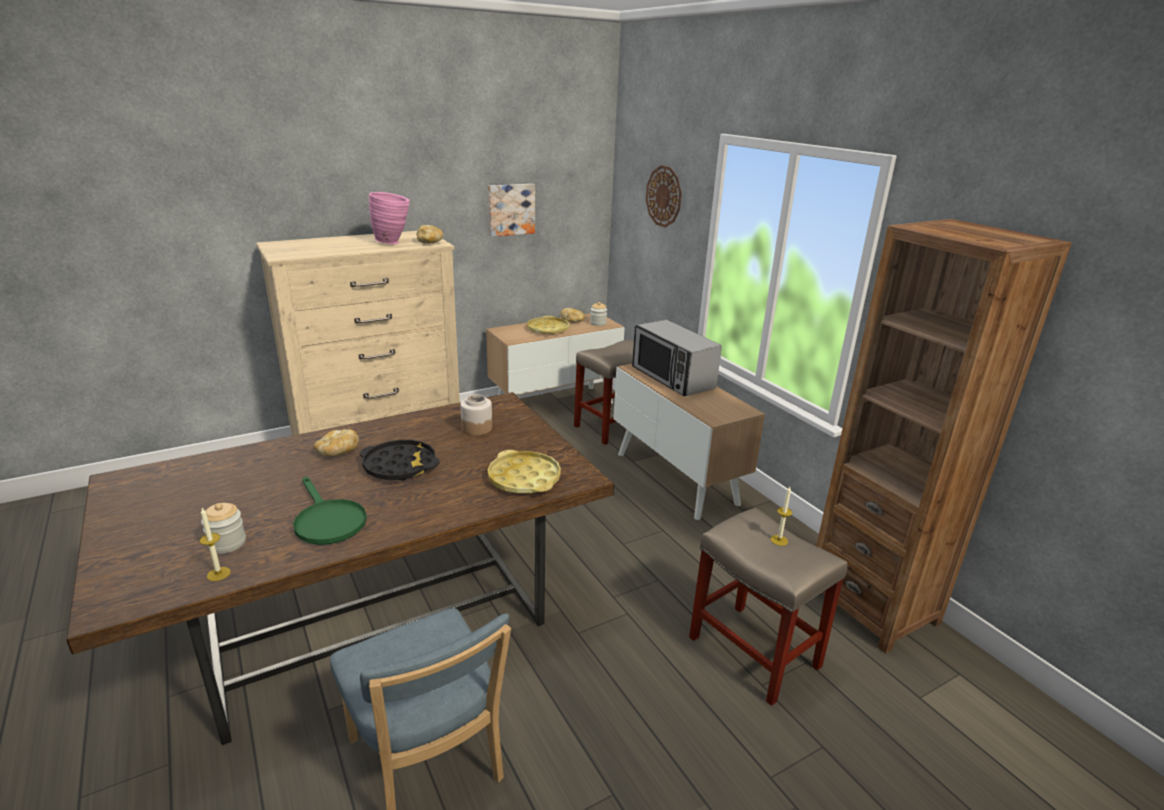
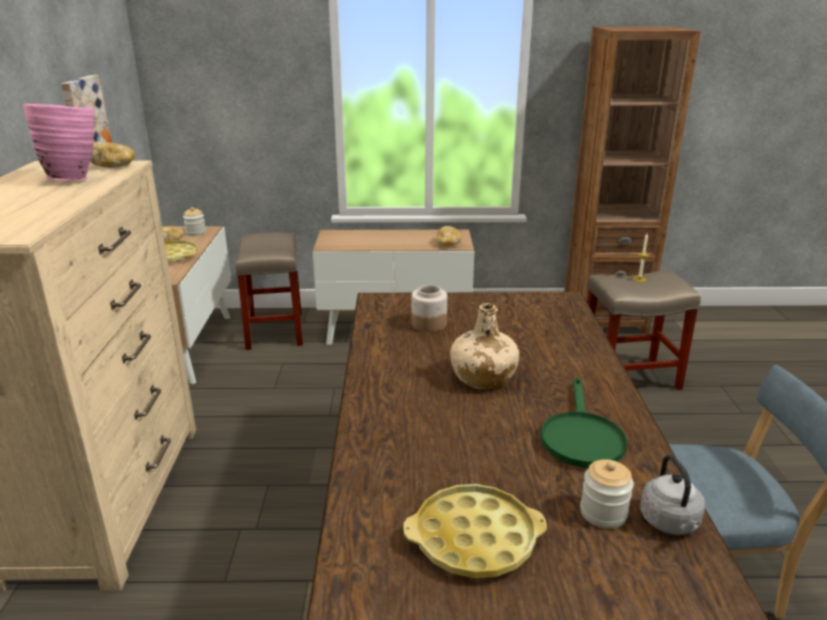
camera: 60 degrees left, 0 degrees up
candle [200,508,231,581] -> grey kettle [640,455,705,535]
green frying pan [293,477,367,545] -> green frying pan turned 105 degrees clockwise [541,377,627,468]
bread [314,429,359,457] -> bread moved to [436,226,462,246]
black tray [360,440,440,480] -> beige bottle [450,303,519,389]
yellow tray [488,450,561,493] -> yellow tray moved to [403,484,547,578]
microwave [632,320,722,396] -> none
wall clock [646,165,682,227] -> none

